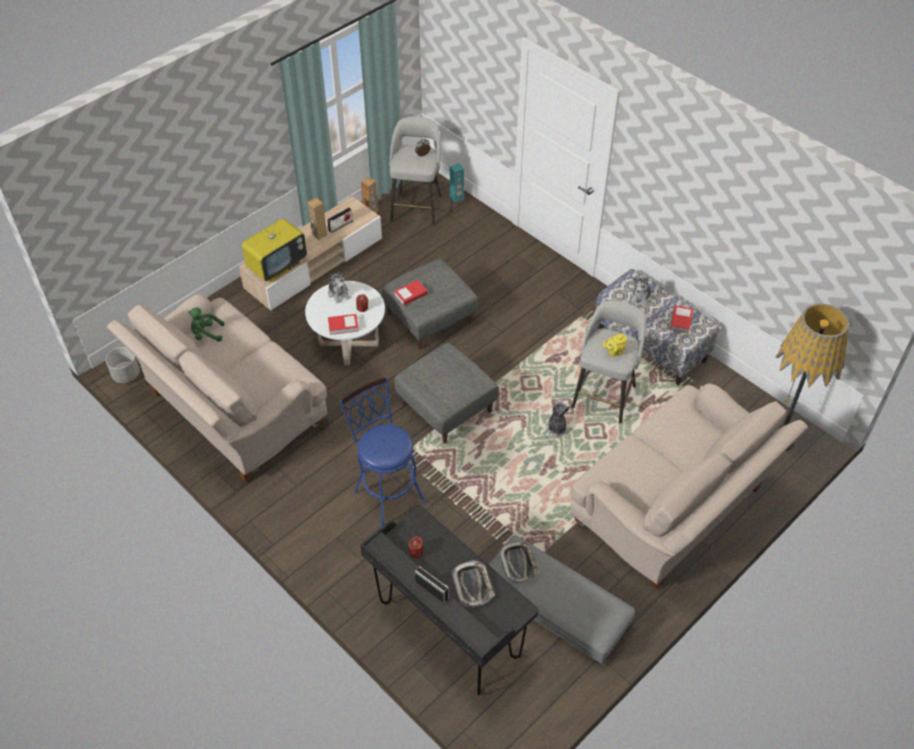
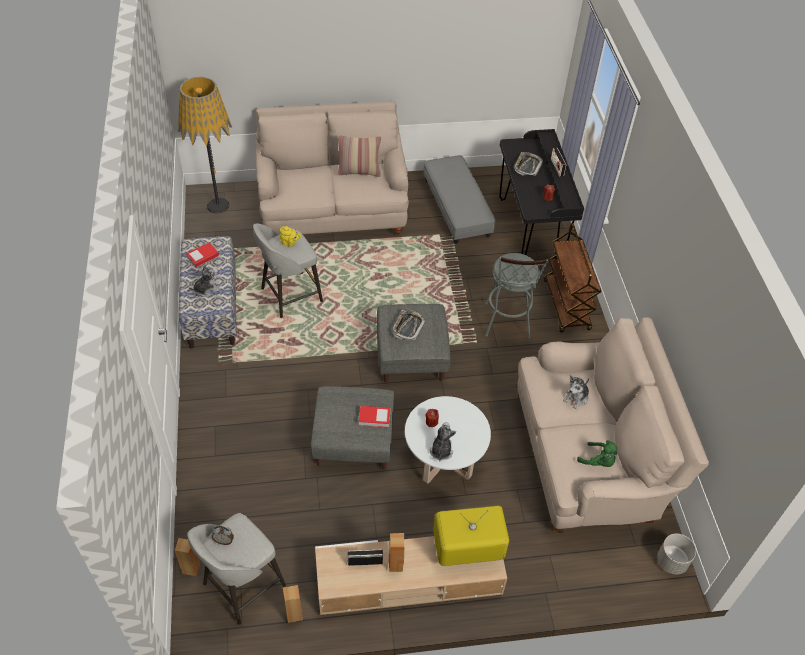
camera: 145 degrees left, 0 degrees up
book [328,314,359,335] -> none
blue stool [340,376,426,528] -> grey stool [485,253,548,339]
turquoise speaker [450,163,464,203] -> brown speaker [175,538,200,576]
tray [499,541,539,583] -> tray moved to [392,310,426,340]
plush toy [546,400,571,436] -> plush toy moved to [563,375,589,410]
none -> pillow [337,135,381,177]
none -> brown cart [544,223,601,333]

